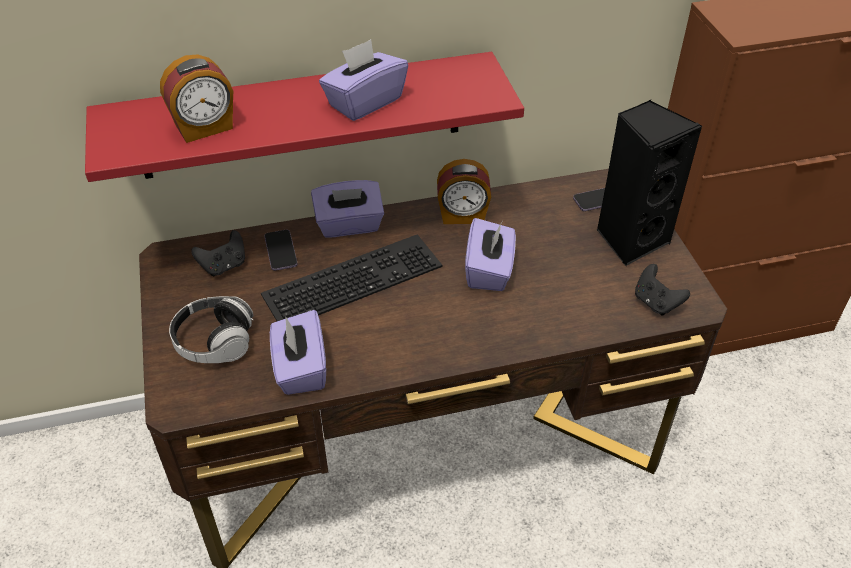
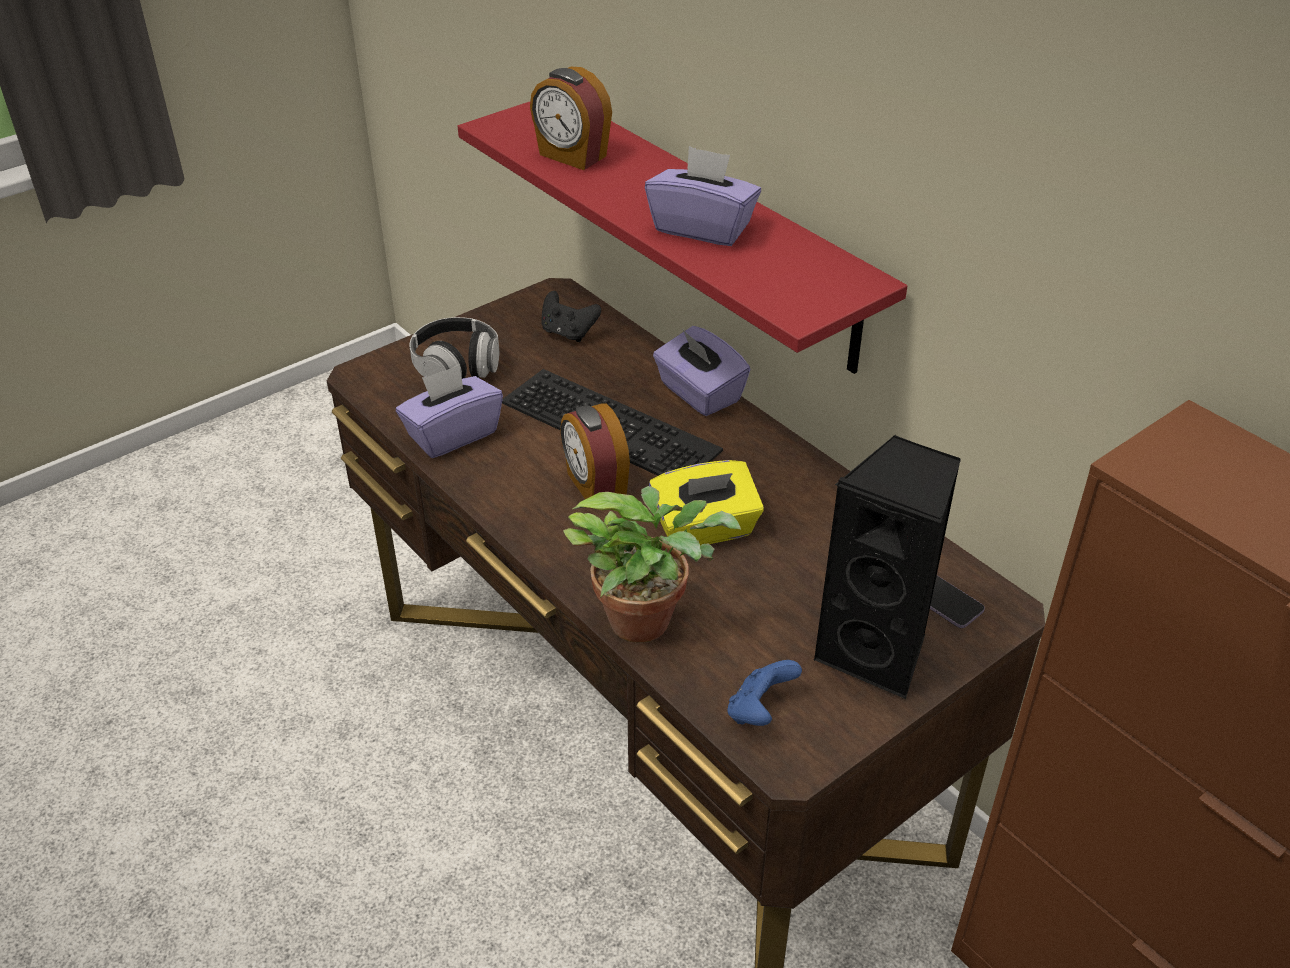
camera: 65 degrees right, 5 degrees down
phone [264,230,298,271] -> none
alarm clock [437,159,491,224] -> alarm clock moved to [560,403,630,499]
purple tissue box [465,218,516,291] -> yellow tissue box [649,460,764,545]
black game controller [635,264,690,316] -> blue game controller [727,660,802,726]
none -> potted plant [563,486,741,643]

